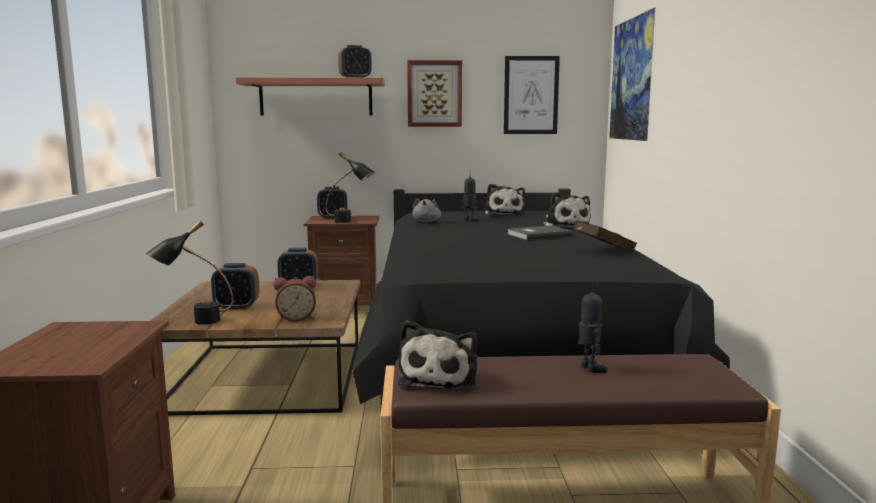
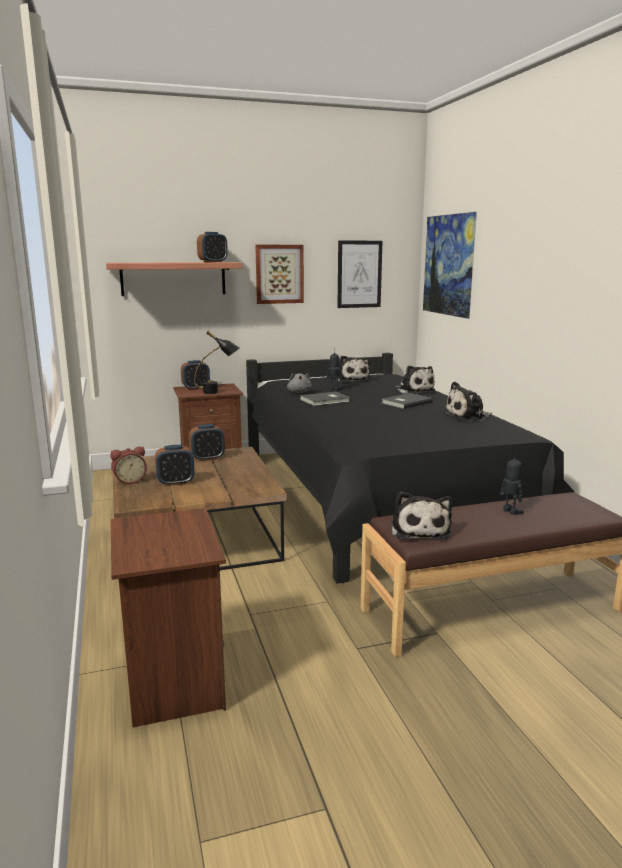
camera: 15 degrees left, 5 degrees up
black table lamp [146,220,234,325] -> none
alarm clock [273,276,316,321] -> alarm clock moved to [110,447,147,484]
red book [573,220,637,252] -> plush toy [443,381,492,421]
none -> grey book [300,392,350,406]

